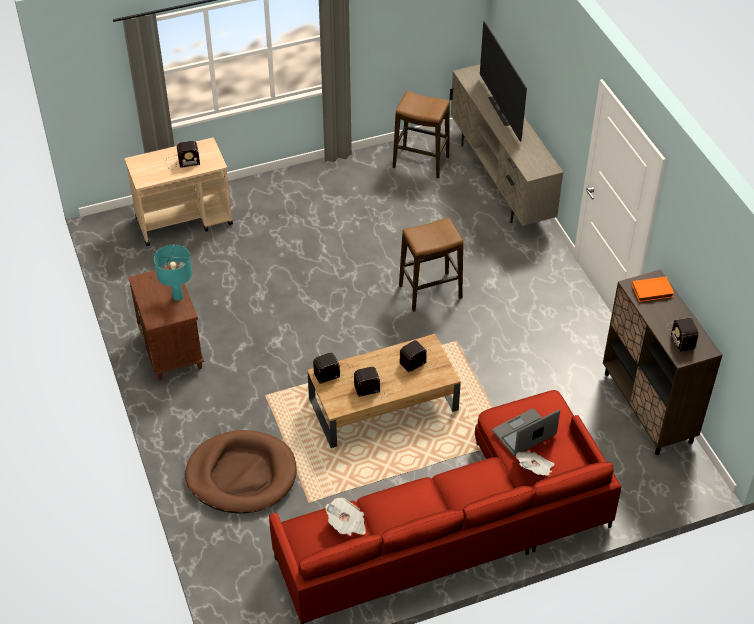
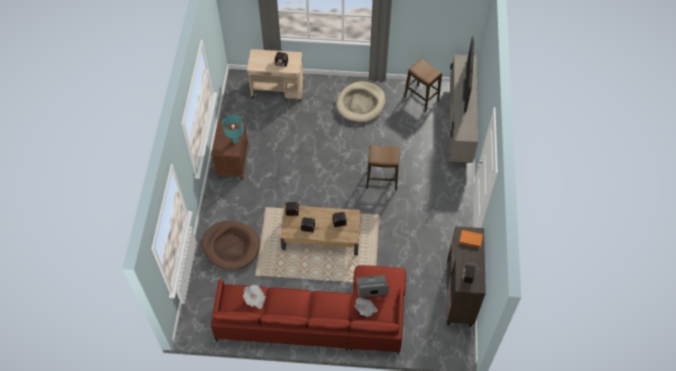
camera: 25 degrees right, 10 degrees up
none -> beige dog bed [336,81,385,123]

